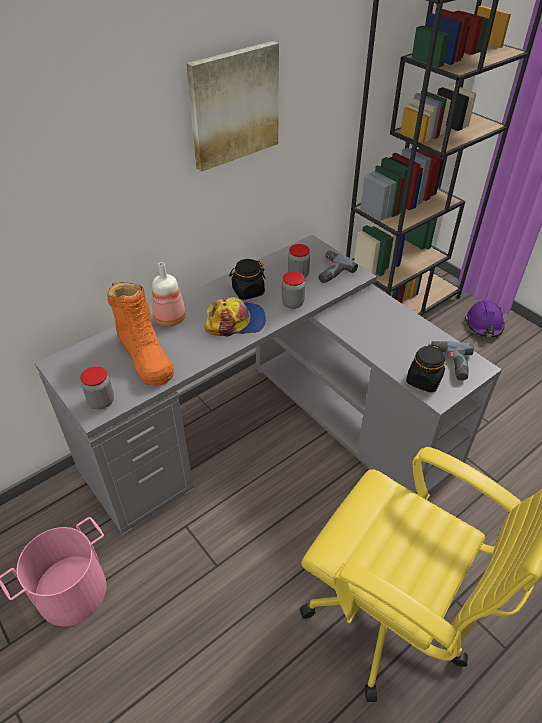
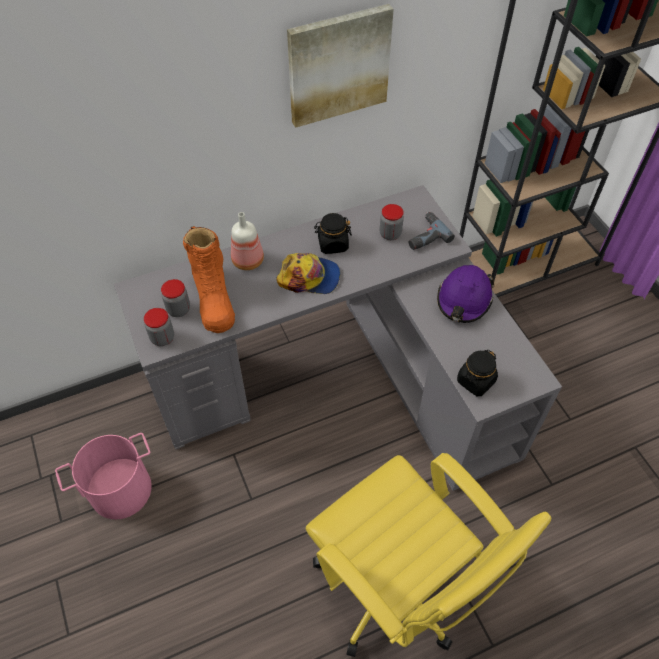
camera: 15 degrees right, 10 degrees up
jar [282,271,305,309] -> jar moved to [161,279,190,317]
power drill [428,341,474,381] -> none
purple hard hat [465,300,505,337] -> purple hard hat moved to [437,265,494,323]

